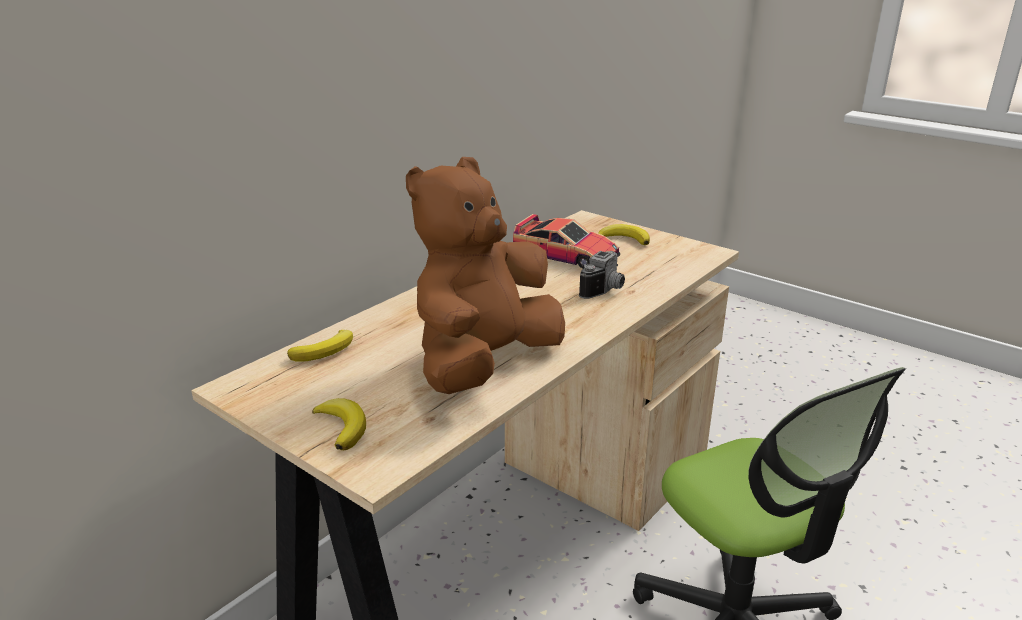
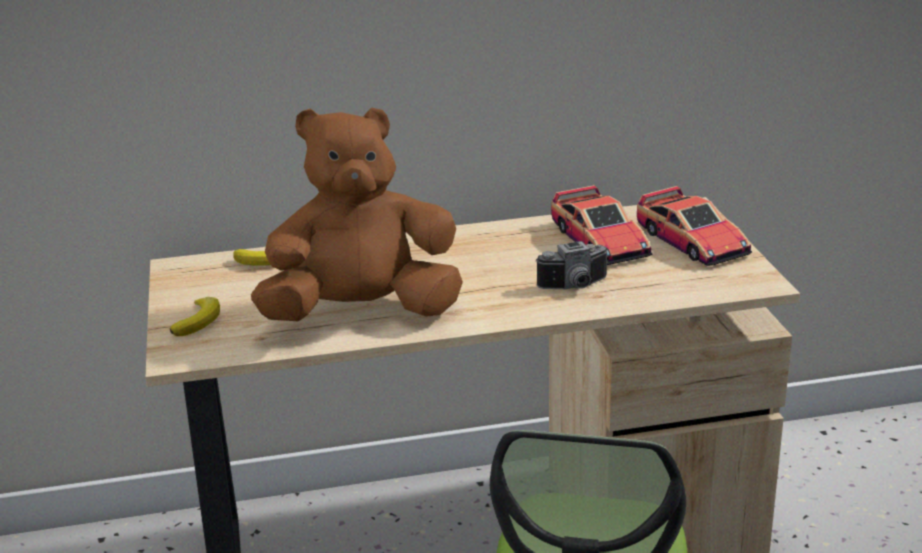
camera: 40 degrees right, 0 degrees up
banana [598,224,650,245] -> toy car [637,186,752,266]

